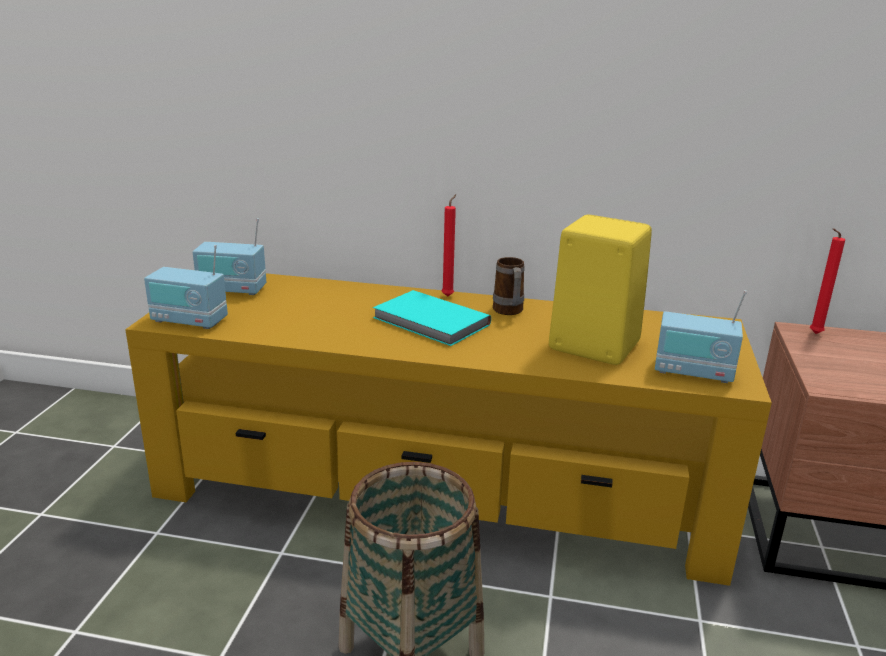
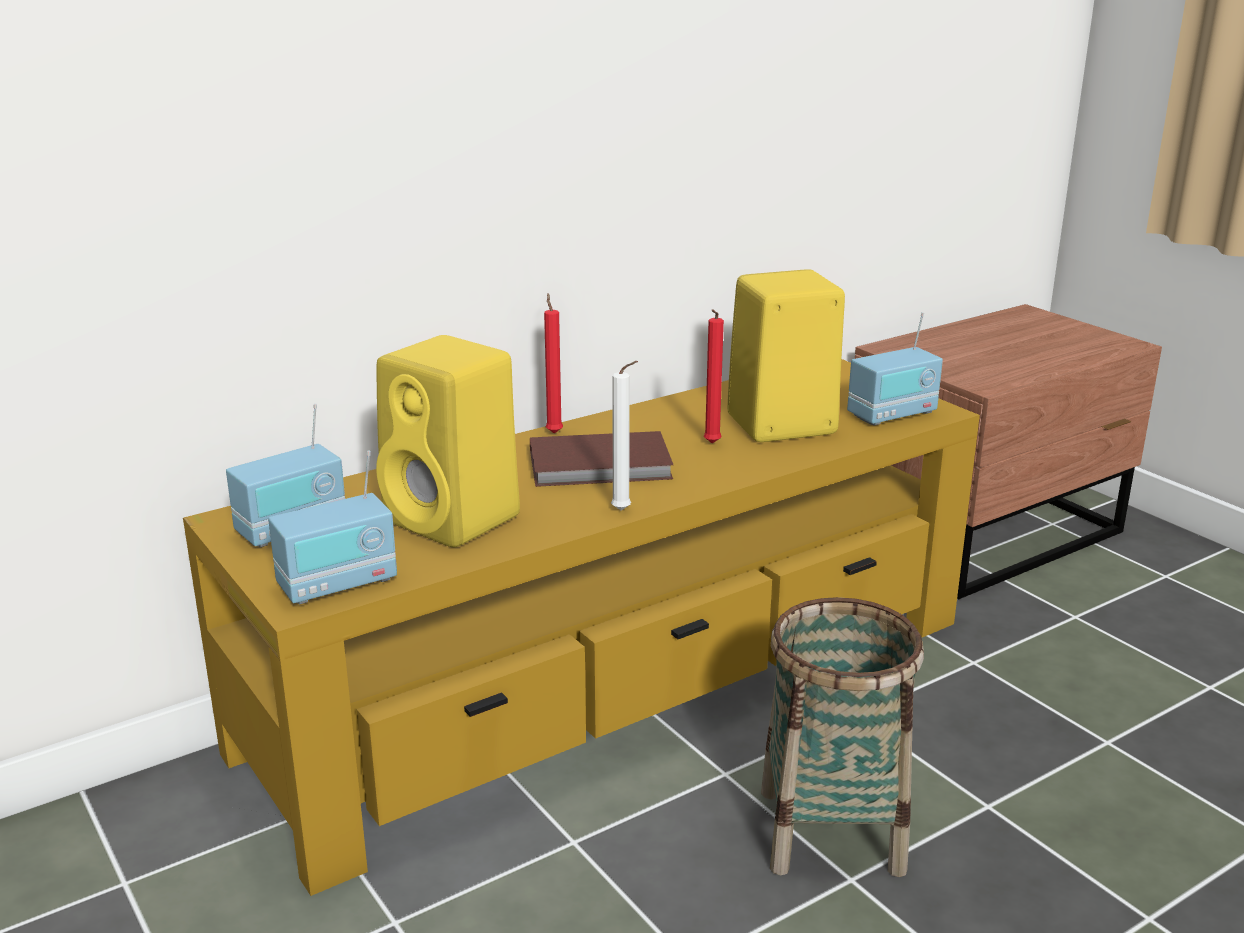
camera: 45 degrees left, 0 degrees up
turquoise book [373,290,491,346] -> brown book [530,431,673,487]
mug [493,257,525,315] -> none
red candle [810,228,845,334] -> red candle moved to [704,309,724,443]
none -> yellow speaker [376,335,520,548]
none -> white candle [611,361,638,510]

